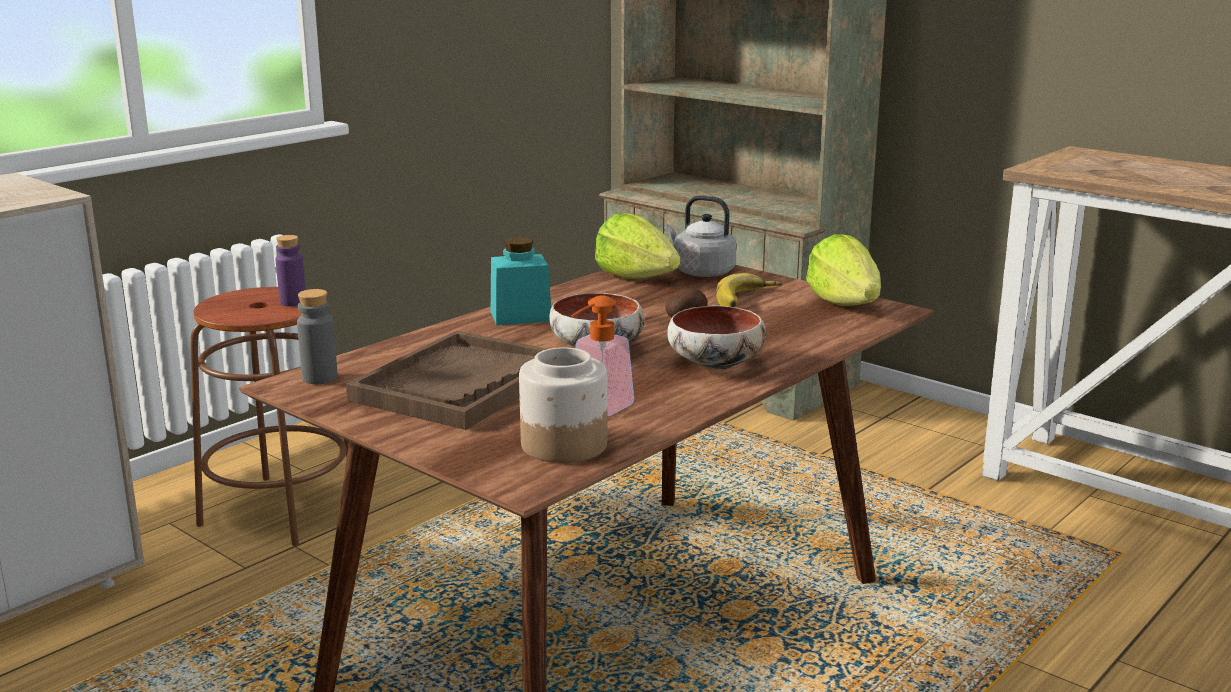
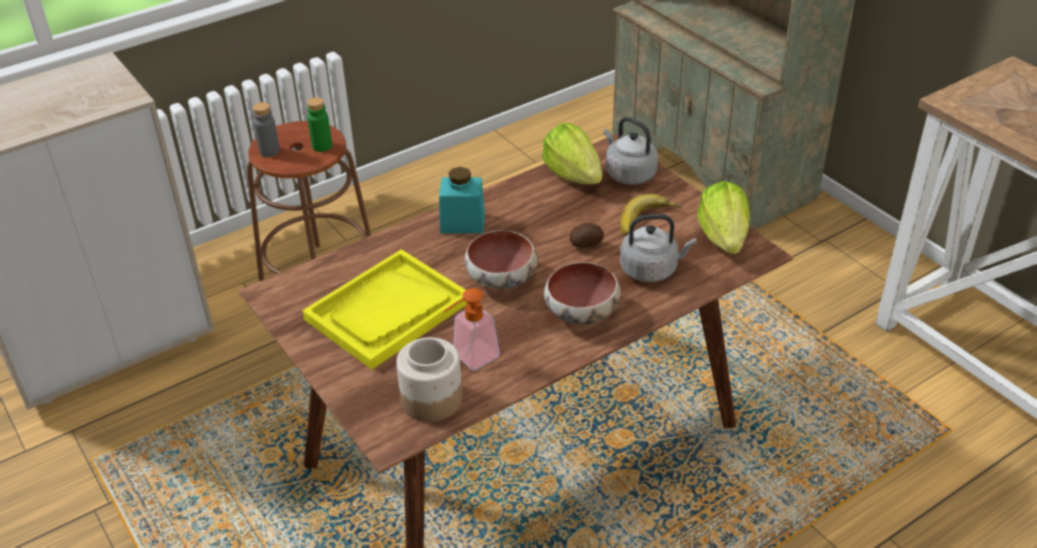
camera: 15 degrees right, 20 degrees up
purple bottle [276,235,306,306] -> green bottle [307,97,332,152]
grey bottle [297,289,338,384] -> grey bottle moved to [253,102,280,157]
brown tray [346,331,547,430] -> yellow tray [303,249,467,369]
none -> grey kettle [620,214,697,282]

